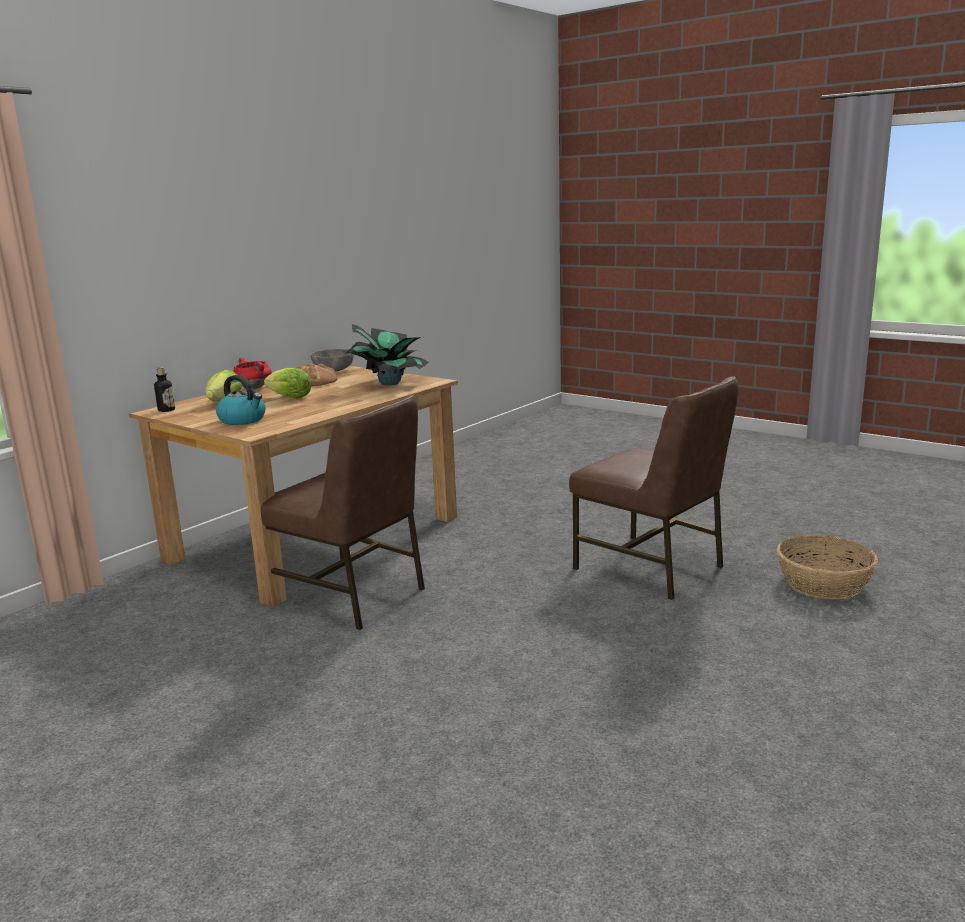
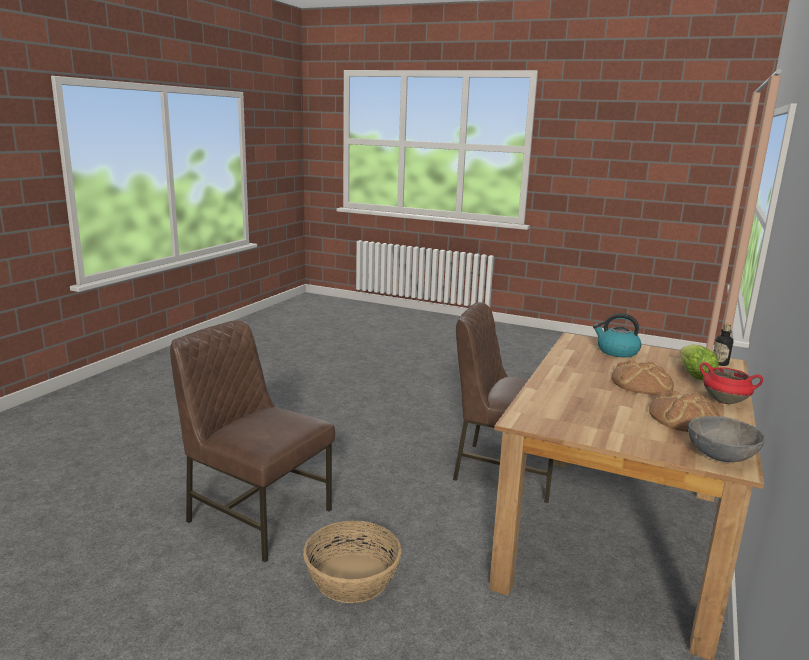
camera: 165 degrees right, 0 degrees up
lettuce [264,368,311,398] -> bread [611,360,674,395]
potted plant [346,324,429,385] -> none
basket [777,535,878,599] -> basket moved to [303,521,402,603]

